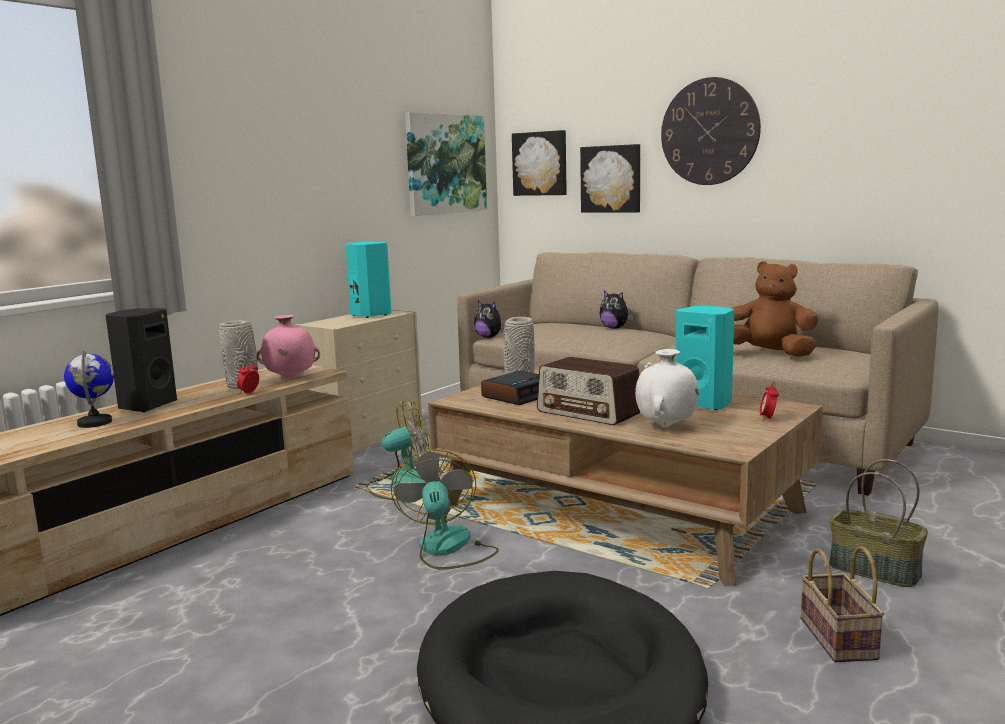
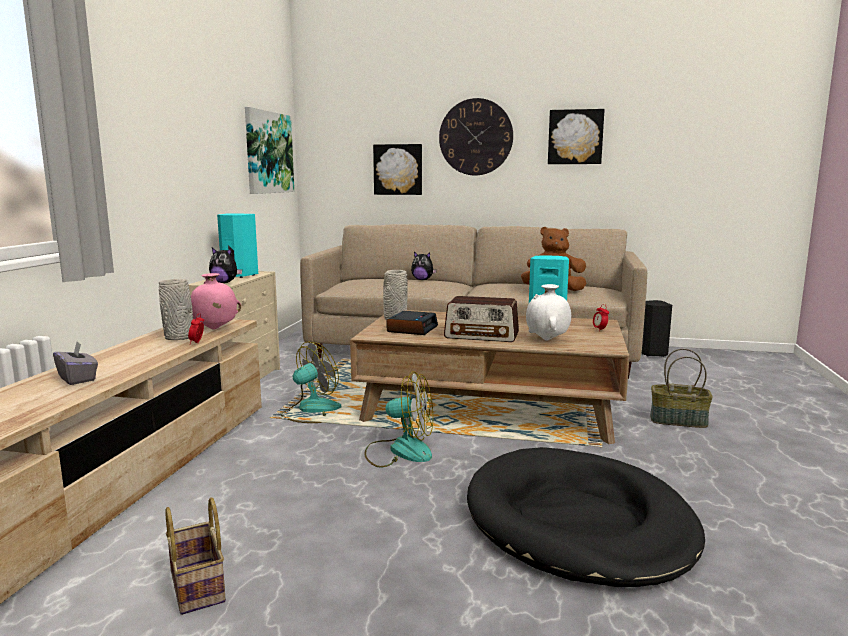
camera: 25 degrees left, 0 degrees up
globe [64,350,114,428] -> grey tissue box [53,342,98,385]
black speaker [106,308,177,412] -> black speaker moved to [641,300,672,357]
fan [391,449,499,569] -> fan turned 135 degrees clockwise [364,371,433,468]
plush toy [474,301,505,338] -> plush toy moved to [209,248,242,283]
picture [512,130,567,196] -> picture moved to [548,109,605,164]
basket [801,546,884,662] -> basket moved to [165,497,226,615]

